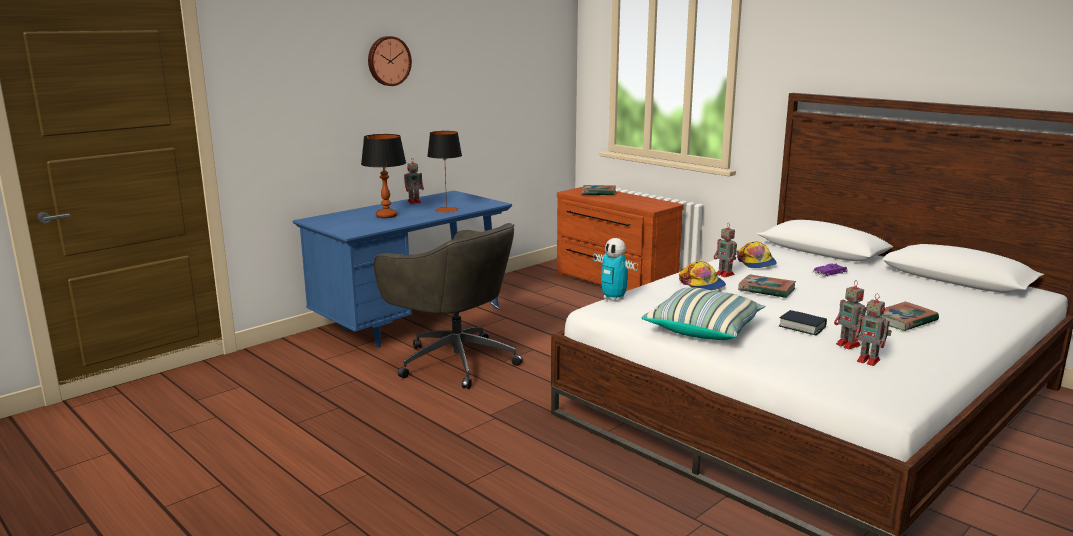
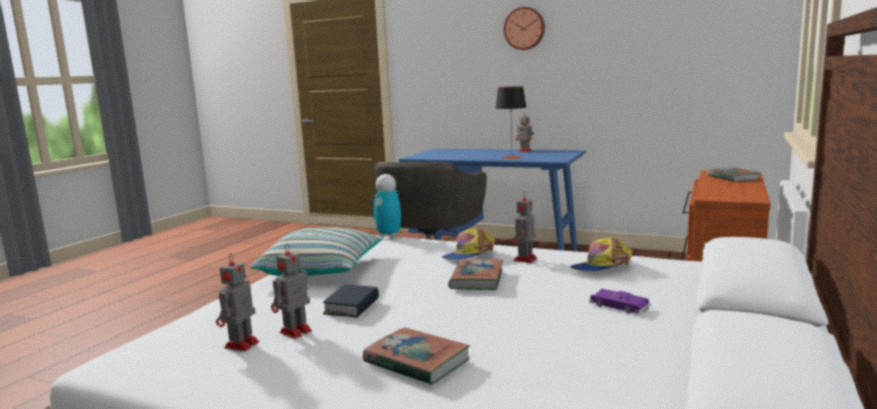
camera: 70 degrees right, 5 degrees down
table lamp [361,134,406,218] -> none

